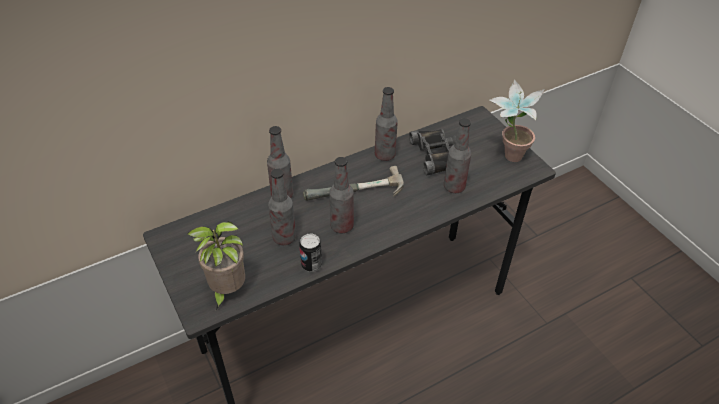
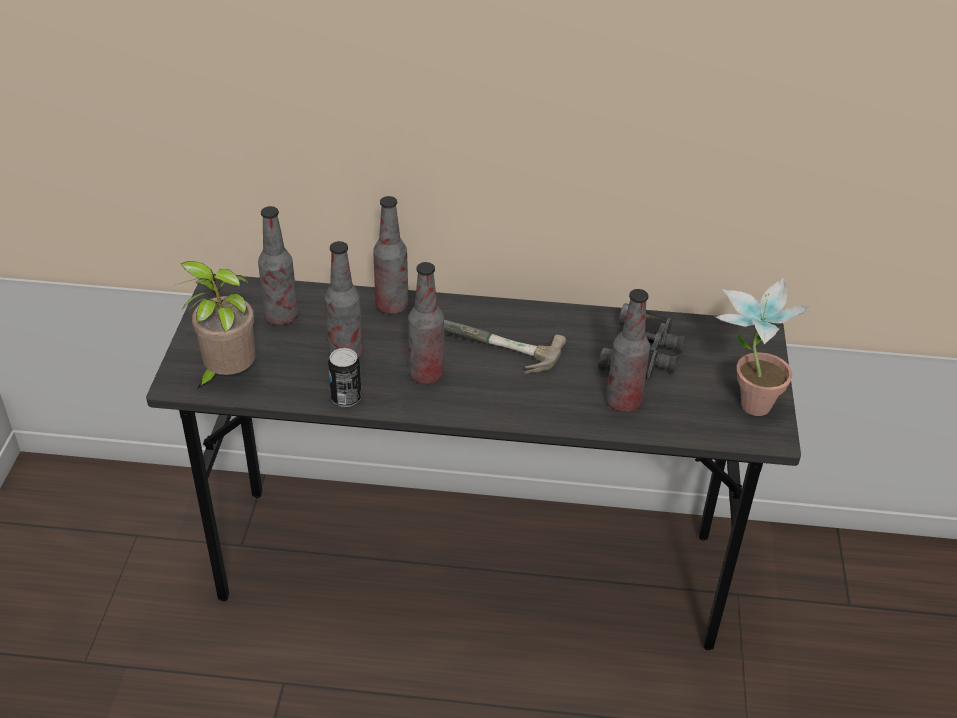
camera: 35 degrees right, 5 degrees down
bottle [375,87,398,161] -> bottle moved to [258,206,298,325]

